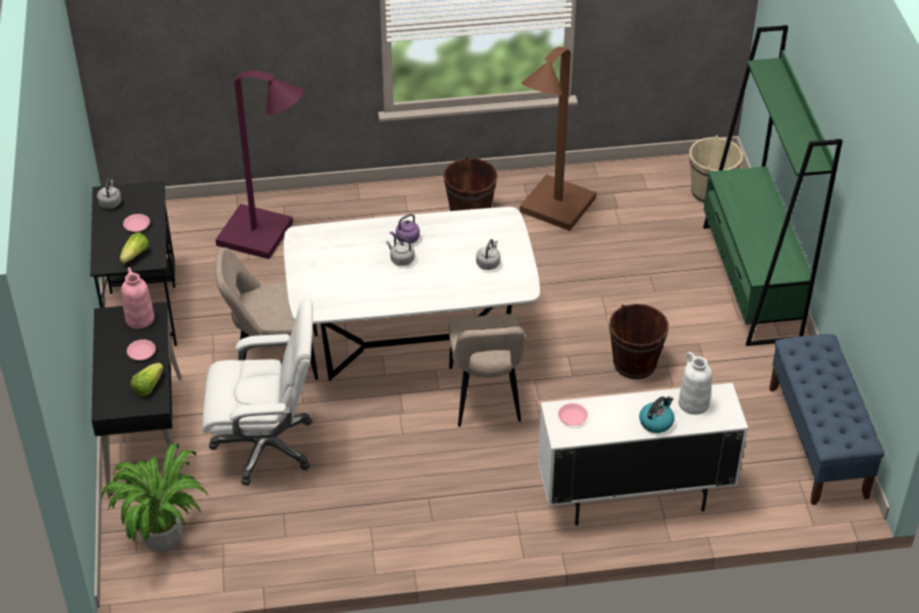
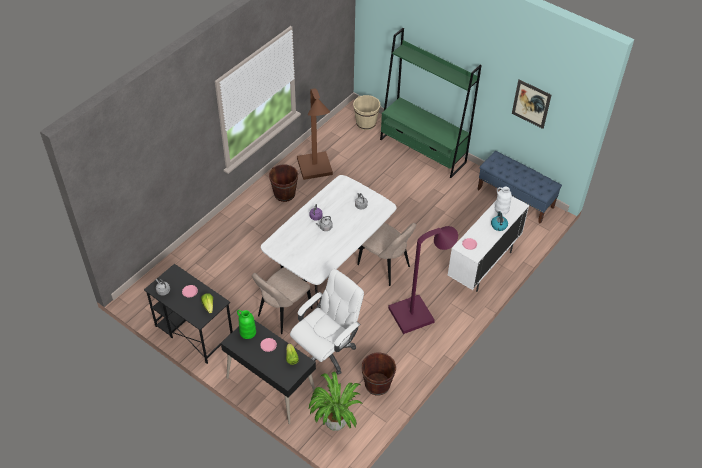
camera: 45 degrees left, 5 degrees up
pink vase [121,267,154,329] -> green vase [237,310,256,339]
purple floor lamp [216,71,304,259] -> purple floor lamp moved to [388,226,458,334]
brown bucket [609,304,669,379] -> brown bucket moved to [361,353,396,395]
none -> picture [512,79,551,129]

